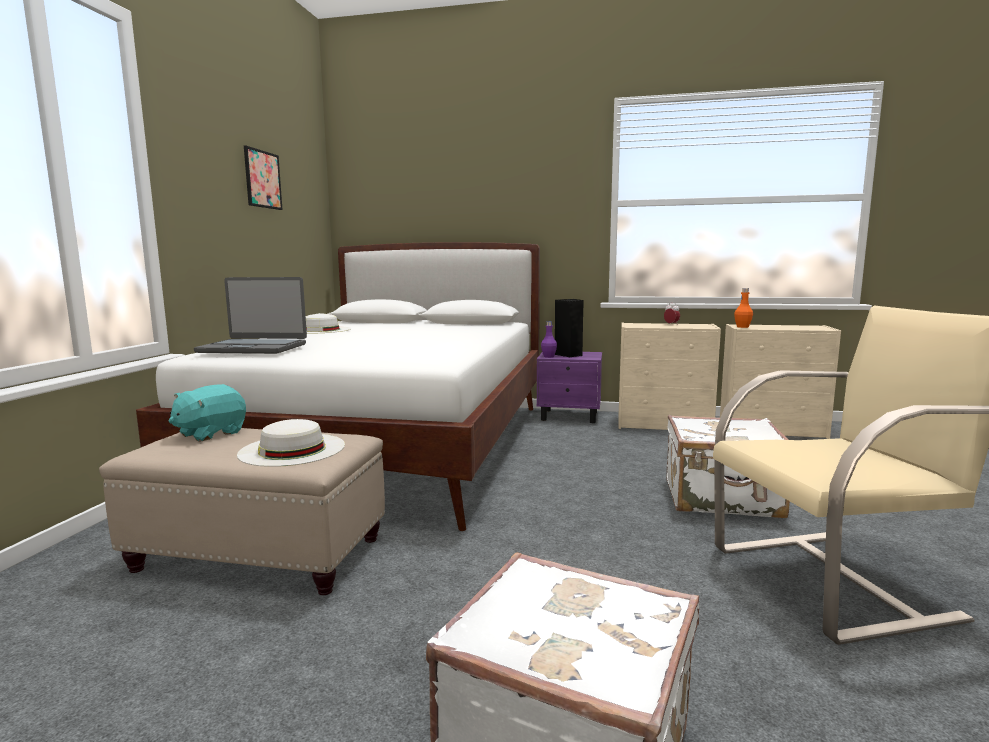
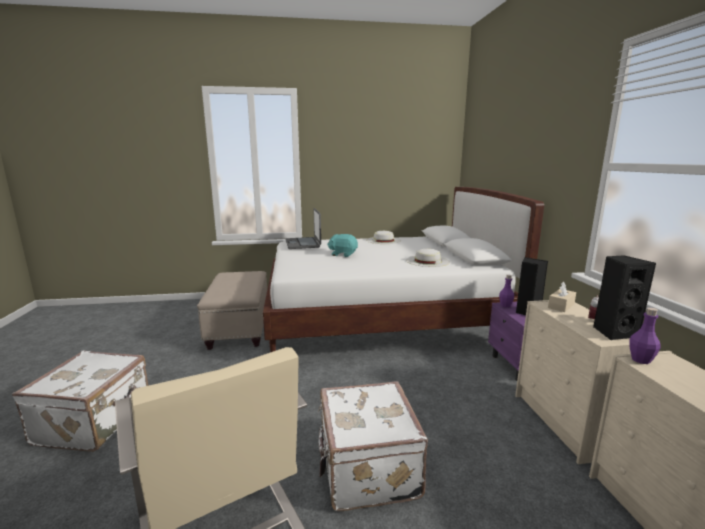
camera: 70 degrees right, 5 degrees up
turquoise plush toy [169,384,246,442] -> turquoise plush toy moved to [327,234,358,257]
white hat [237,419,345,467] -> white hat moved to [406,249,450,267]
picture [244,146,282,210] -> none
orange bottle [734,288,753,328] -> purple bottle [629,307,661,364]
none -> beige tissue box [548,282,576,312]
none -> black speaker [593,255,656,340]

